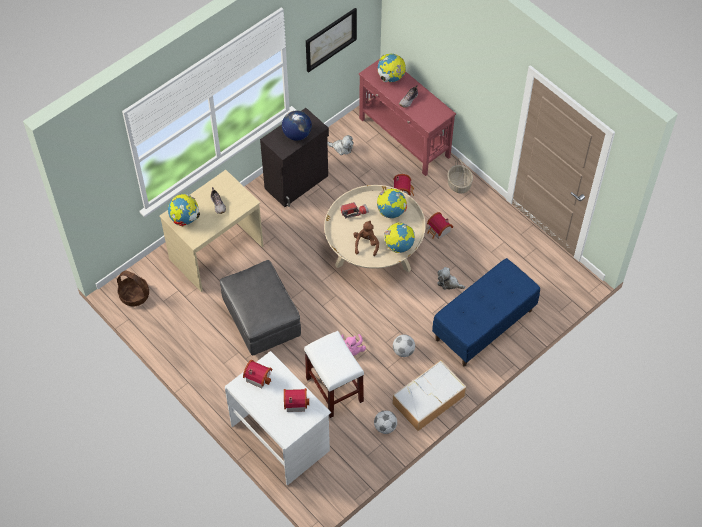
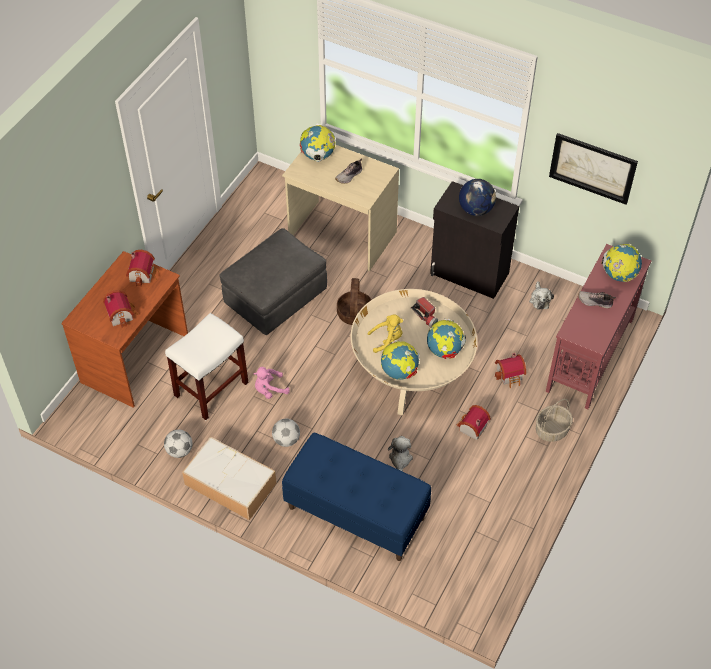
camera: 70 degrees right, 5 degrees down
basket [117,270,149,307] -> basket moved to [337,278,371,325]
white desk [225,351,331,486] -> brown desk [61,251,188,408]
brown plush toy [353,221,379,256] -> yellow plush toy [368,314,403,353]

